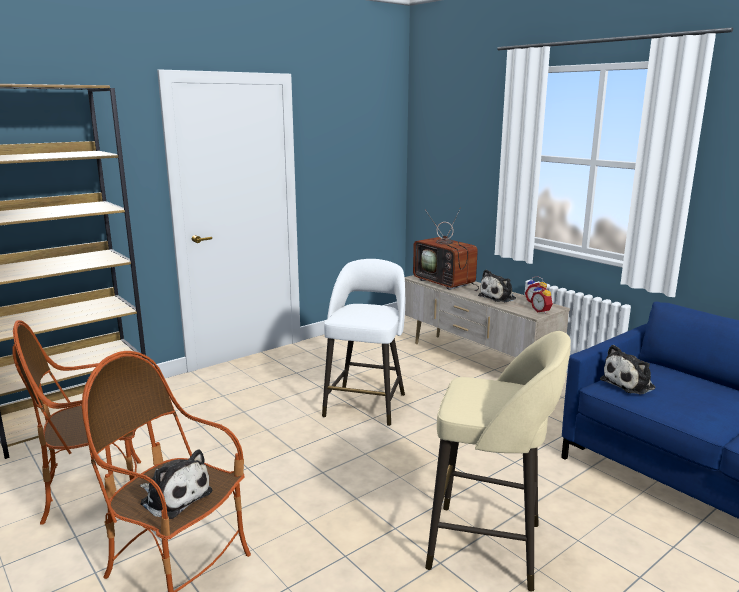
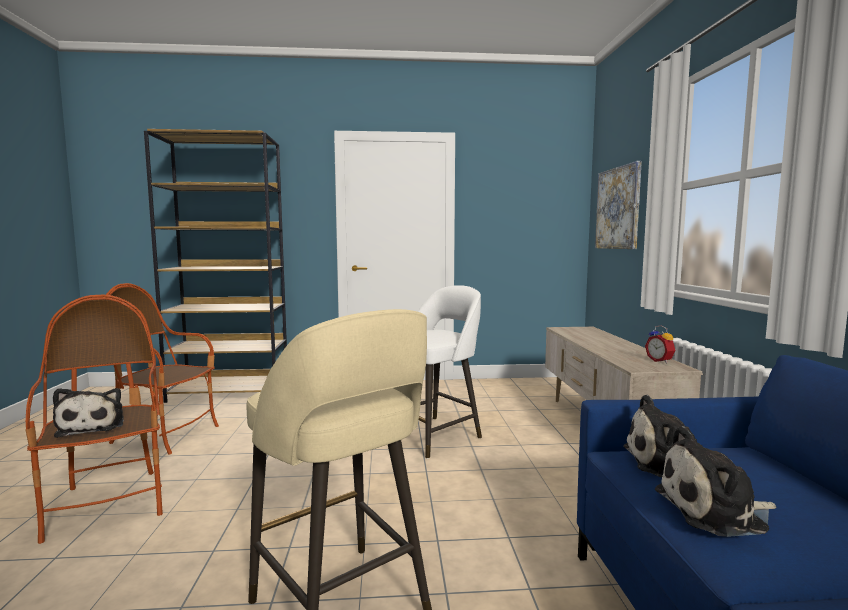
camera: 35 degrees right, 10 degrees down
television [413,207,479,291] -> none
plush toy [478,269,516,302] -> plush toy moved to [655,426,776,537]
alarm clock [531,284,553,314] -> none
none -> picture [595,161,642,249]

